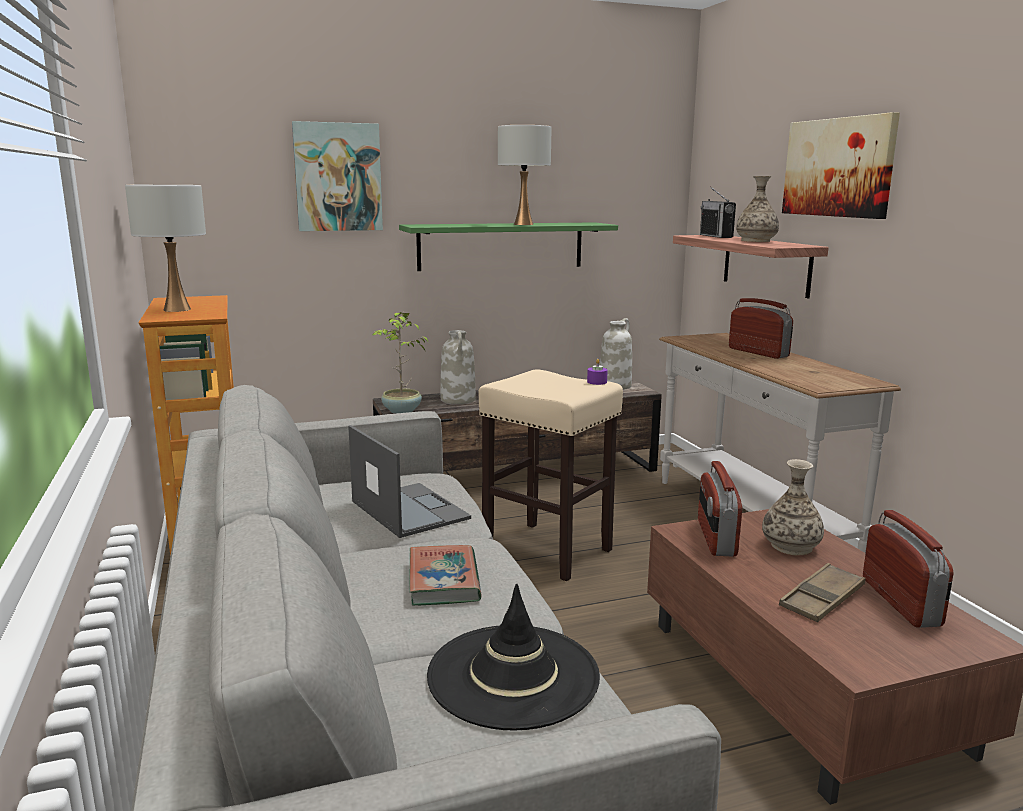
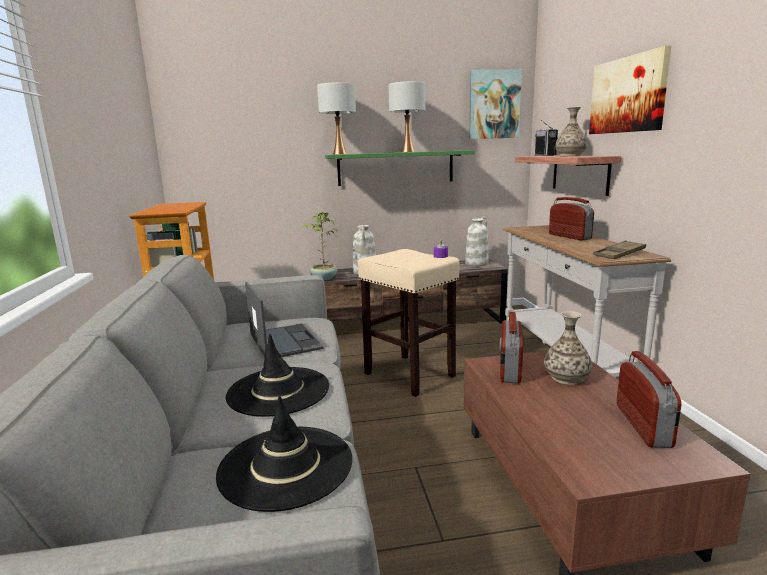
camera: 10 degrees right, 0 degrees up
white table lamp [125,185,206,312] -> white table lamp moved to [317,82,356,154]
picture [292,121,383,231] -> picture moved to [469,69,522,139]
book [409,545,481,605] -> black hat [226,334,329,417]
brown tray [779,563,866,622] -> brown tray moved to [593,240,646,259]

